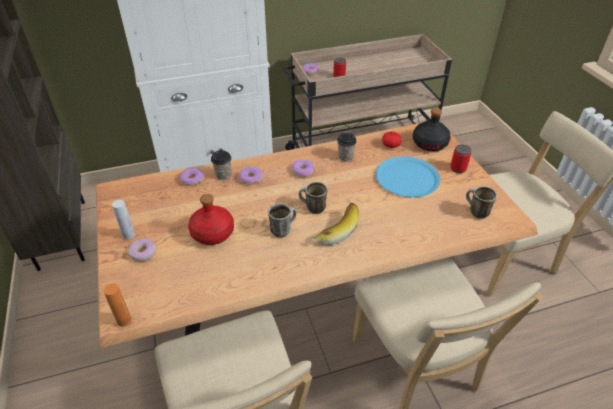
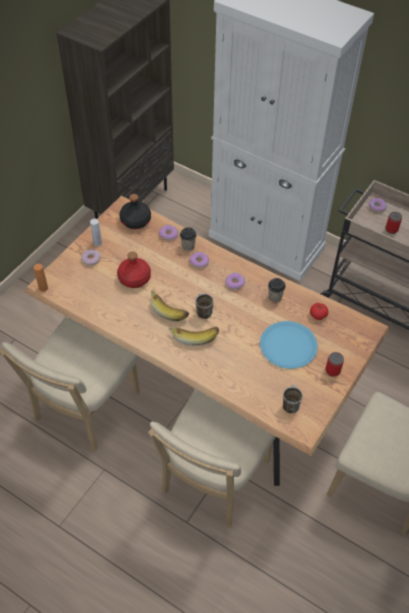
camera: 50 degrees right, 10 degrees up
mug [268,203,297,237] -> banana [150,290,189,322]
black bottle [413,108,451,151] -> black bottle moved to [119,194,151,229]

